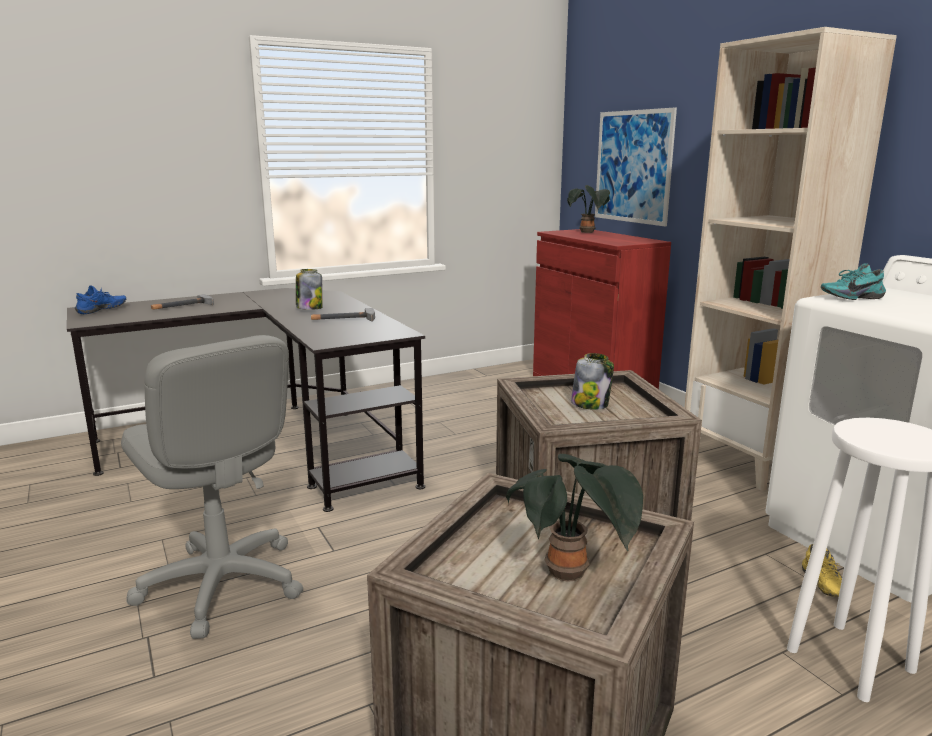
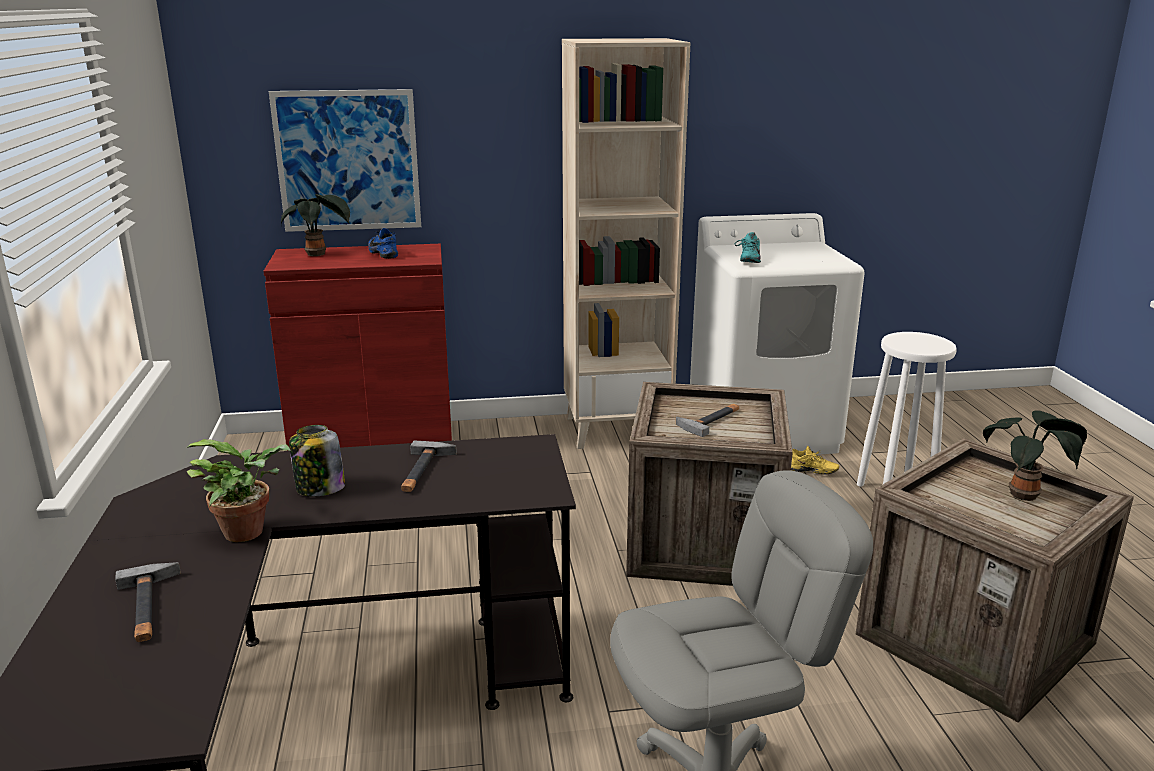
camera: 70 degrees left, 5 degrees up
blue shoe [75,285,126,314] -> blue shoe moved to [368,228,398,259]
jar [571,353,614,410] -> hammer [676,404,739,437]
none -> potted plant [186,439,291,542]

